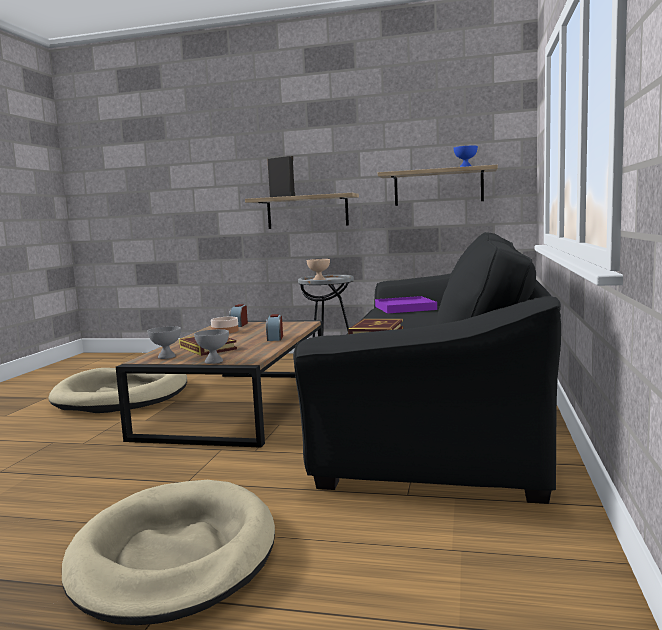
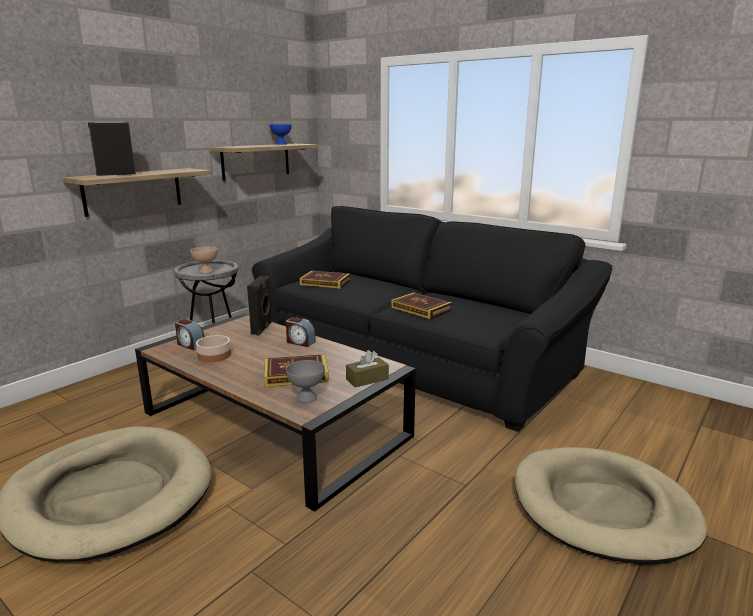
camera: 65 degrees left, 10 degrees up
grey bowl [194,329,229,364] -> brown tissue box [346,350,389,388]
purple tray [375,296,437,314] -> book [300,270,351,289]
none -> black speaker [247,276,272,335]

